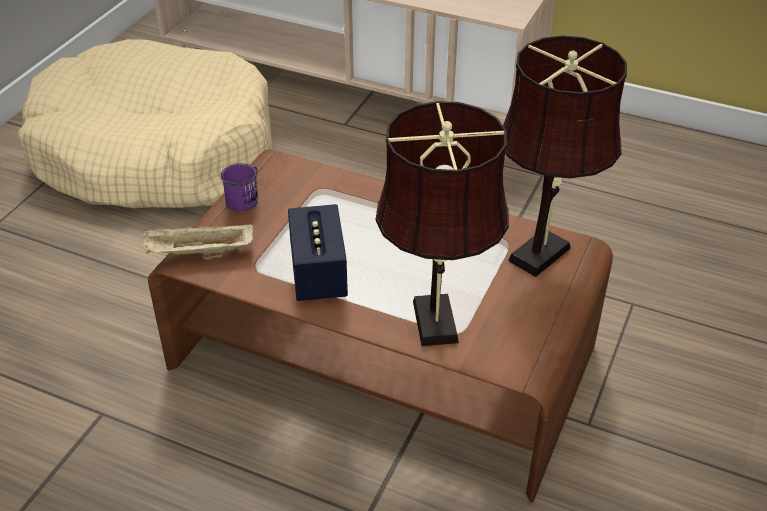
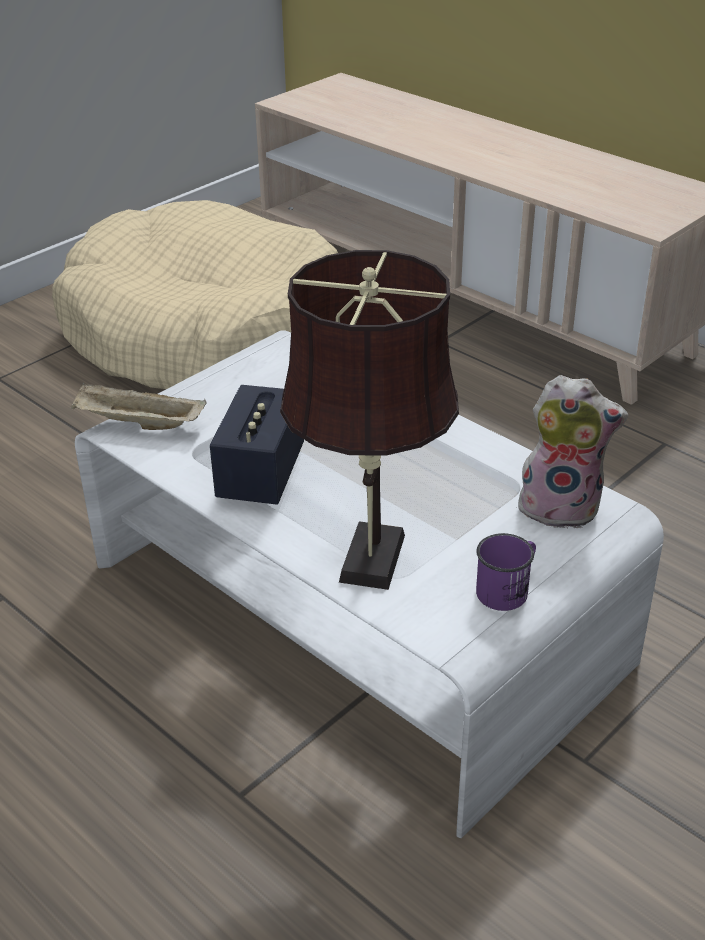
camera: 20 degrees right, 5 degrees down
brown coffee table [148,149,613,502] -> white coffee table [75,330,664,838]
purple mug [221,163,258,212] -> purple mug moved to [476,533,536,611]
brown table lamp [503,35,627,277] -> plush toy [512,375,628,528]

